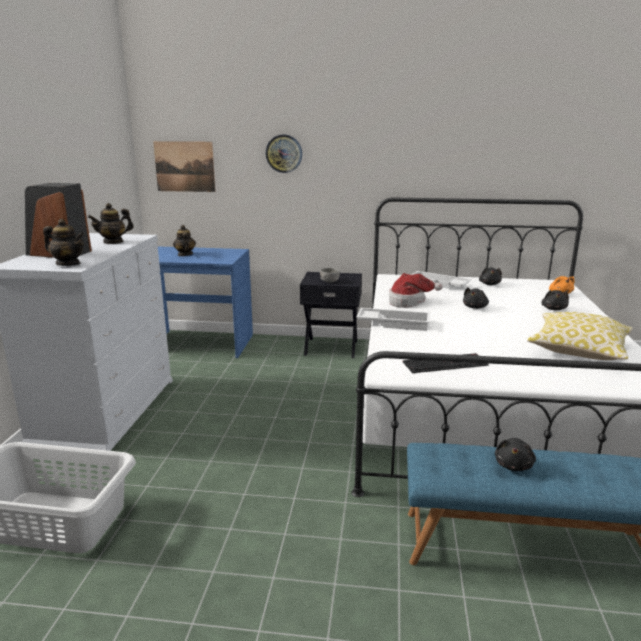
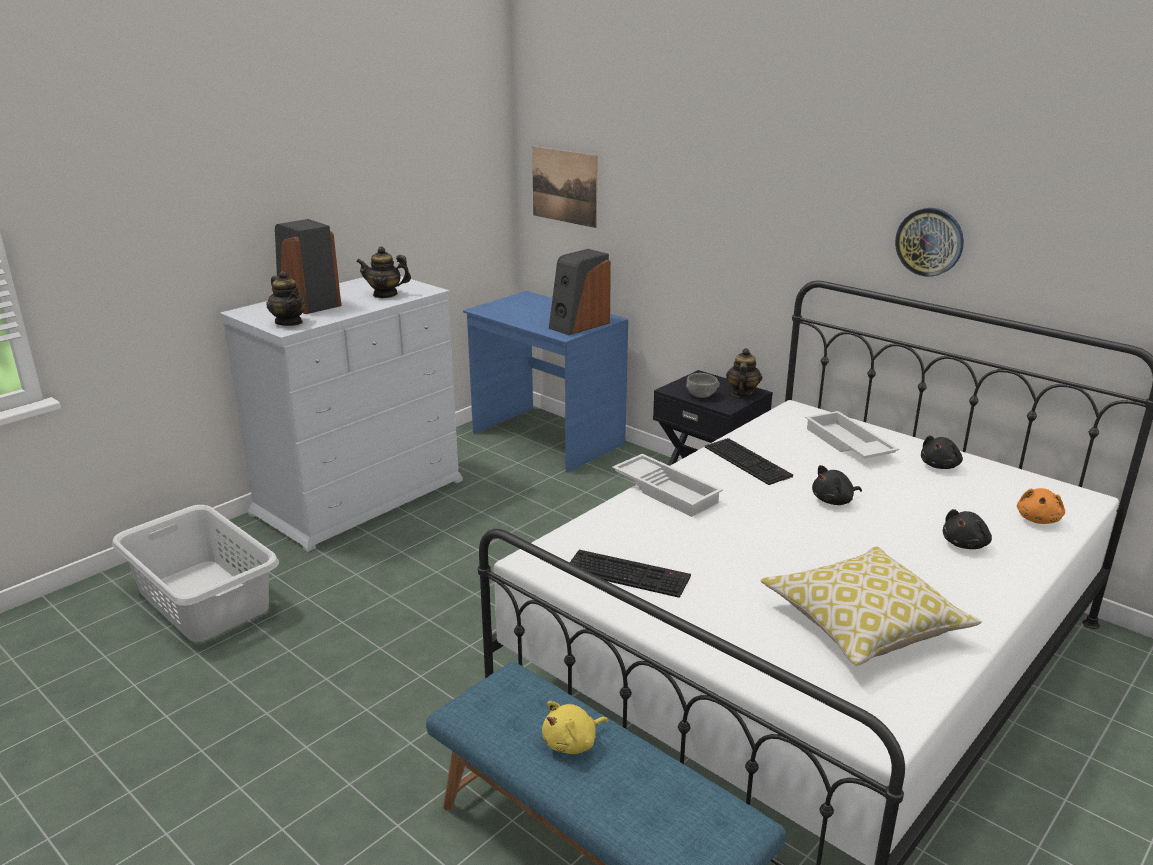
camera: 35 degrees right, 5 degrees up
teapot [173,225,196,256] -> teapot moved to [726,348,762,397]
wall clock [266,135,302,173] -> wall clock moved to [895,208,964,277]
hat [389,273,443,308] -> keyboard [705,438,793,485]
black plush toy [495,438,536,471] -> yellow plush toy [542,701,608,754]
none -> speaker [549,249,611,335]

